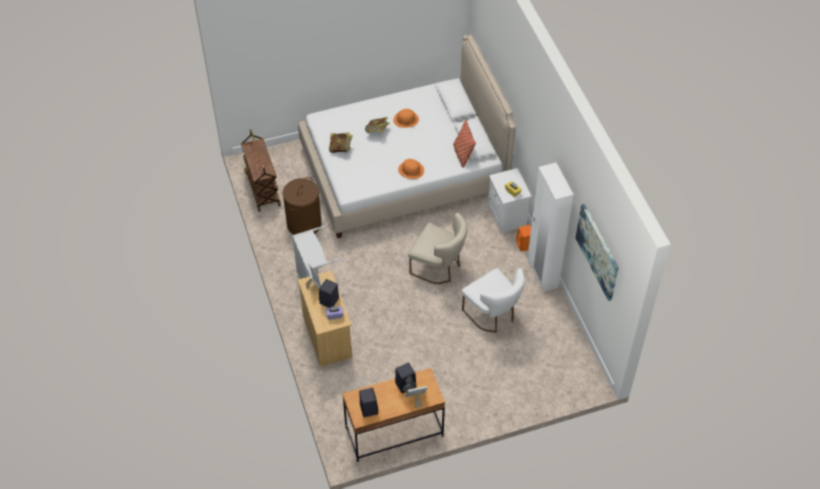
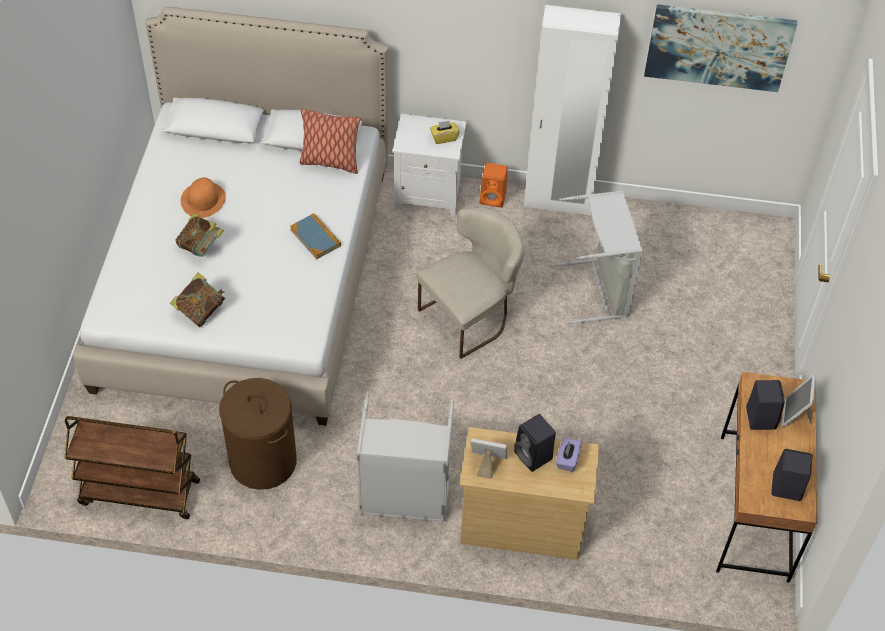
camera: 65 degrees left, 0 degrees up
orange hat [398,159,424,179] -> book [290,213,341,259]
white chair [462,268,525,333] -> grey laundry basket [551,191,643,324]

